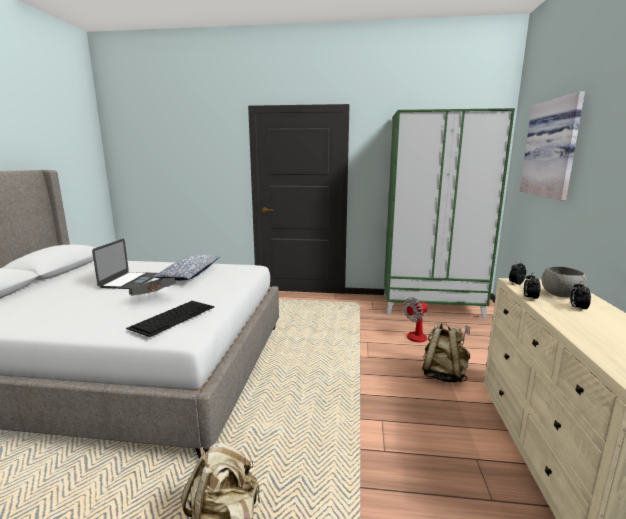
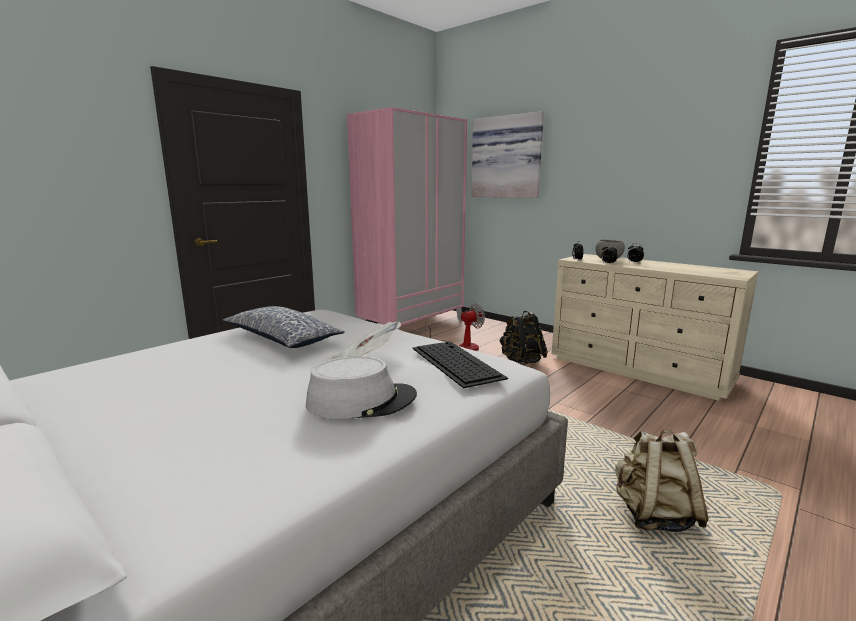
camera: 55 degrees left, 0 degrees up
laptop [92,239,158,289] -> none
green wardrobe [384,108,515,319] -> pink wardrobe [347,107,468,330]
fan [404,297,470,345] -> fan turned 120 degrees counterclockwise [426,303,485,351]
beige backpack [422,322,470,383] -> black backpack [500,311,548,365]
none -> grey hat [306,356,417,419]

